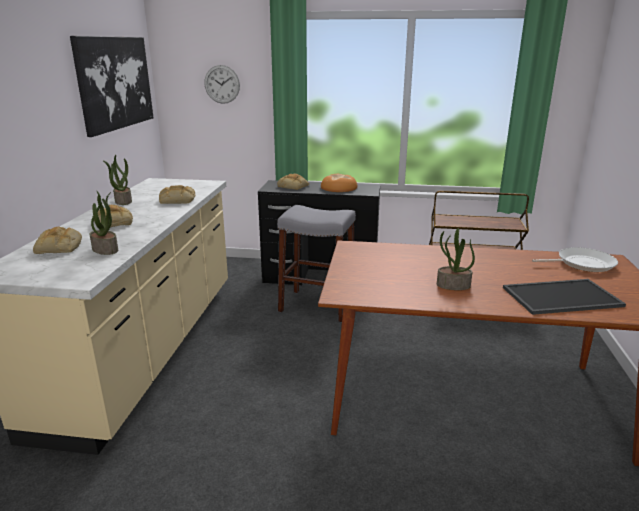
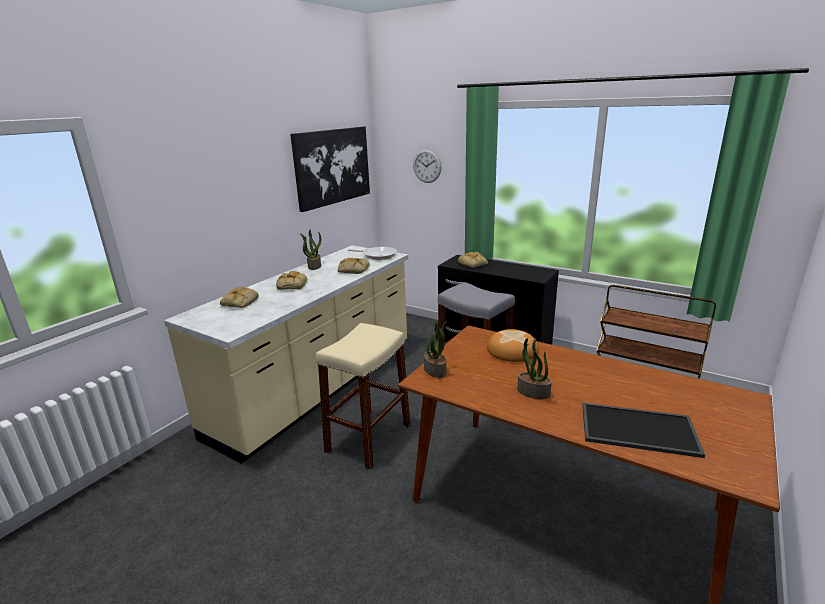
camera: 25 degrees right, 0 degrees up
potted plant [90,191,118,255] -> potted plant moved to [424,321,447,378]
bread [321,174,357,192] -> bread moved to [487,329,539,362]
frying pan [532,247,618,272] -> frying pan moved to [348,247,397,260]
none -> beige stool [316,323,411,470]

